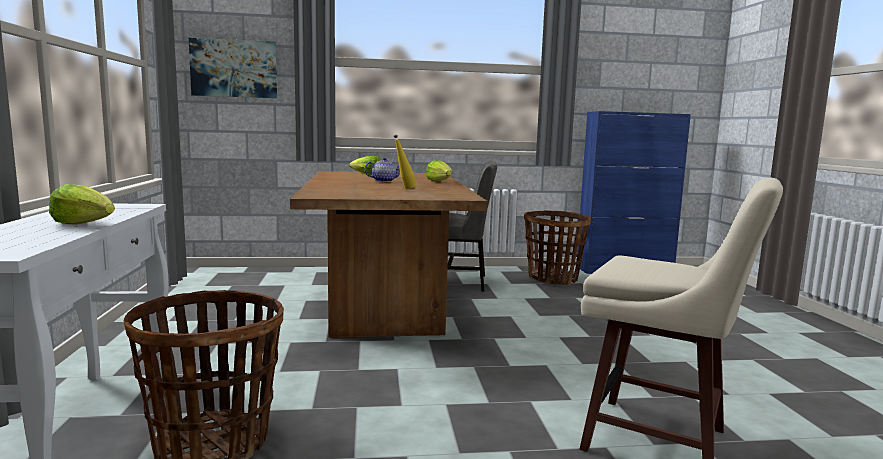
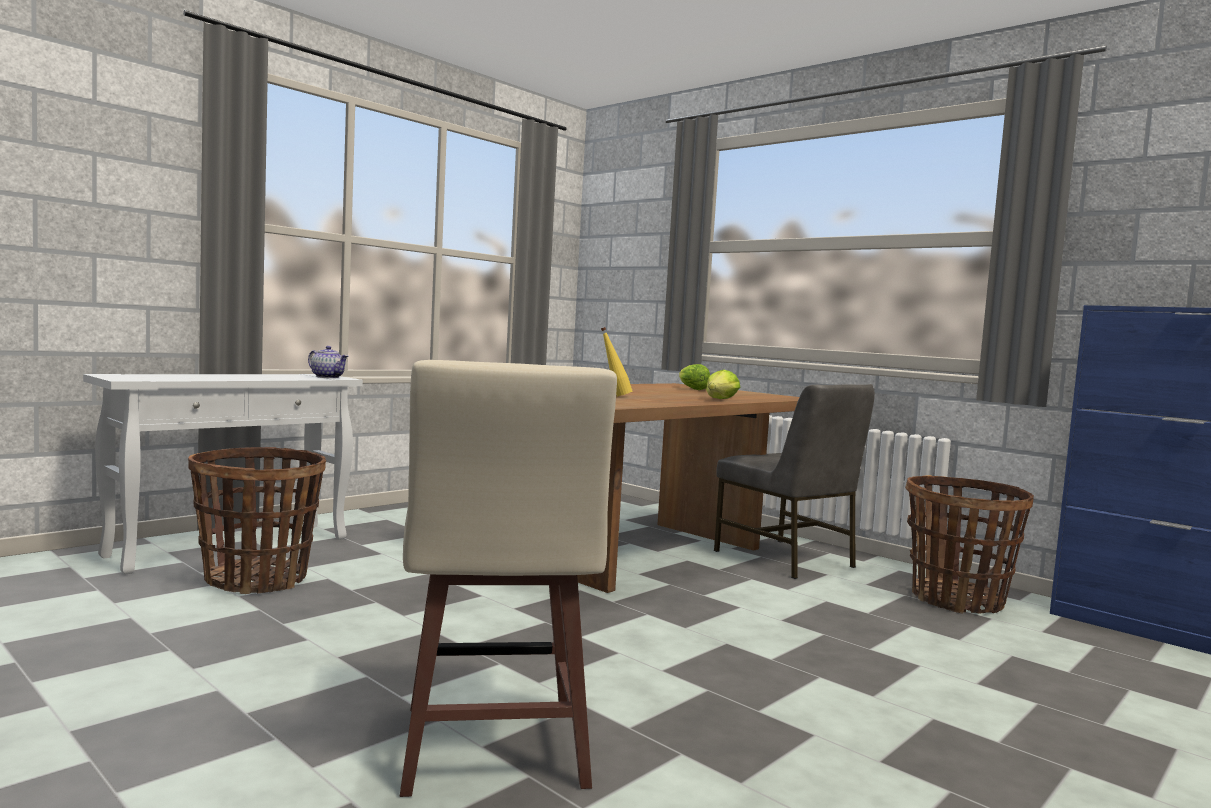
camera: 50 degrees right, 5 degrees down
lettuce [49,184,115,225] -> none
picture [189,38,277,98] -> none
teapot [364,157,400,182] -> teapot moved to [308,346,348,378]

